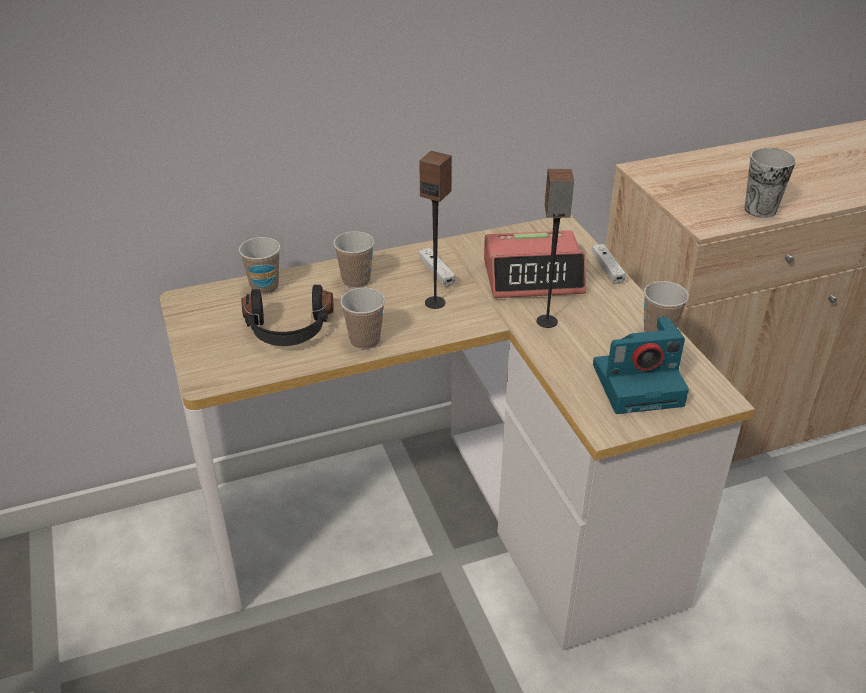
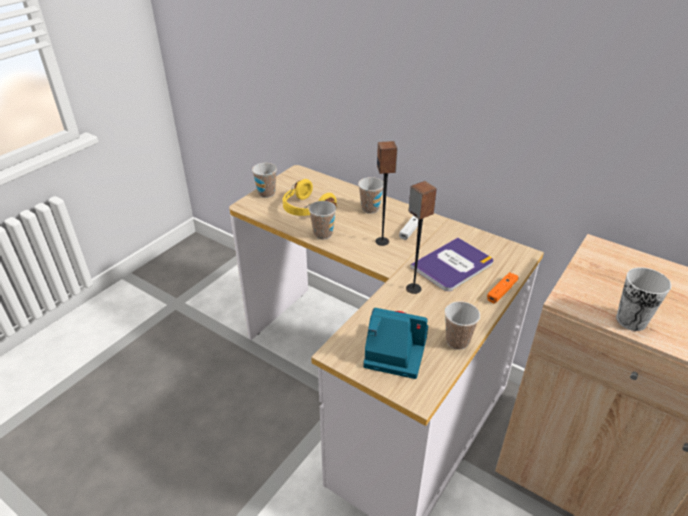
camera: 55 degrees right, 0 degrees up
cup [239,237,280,295] -> cup moved to [252,163,277,198]
black headphones [241,285,333,346] -> yellow headphones [283,179,337,216]
alarm clock [484,230,586,298] -> book [410,238,494,291]
white game controller [591,244,626,284] -> orange game controller [487,272,519,304]
camera [593,317,689,414] -> camera turned 150 degrees clockwise [363,308,428,379]

